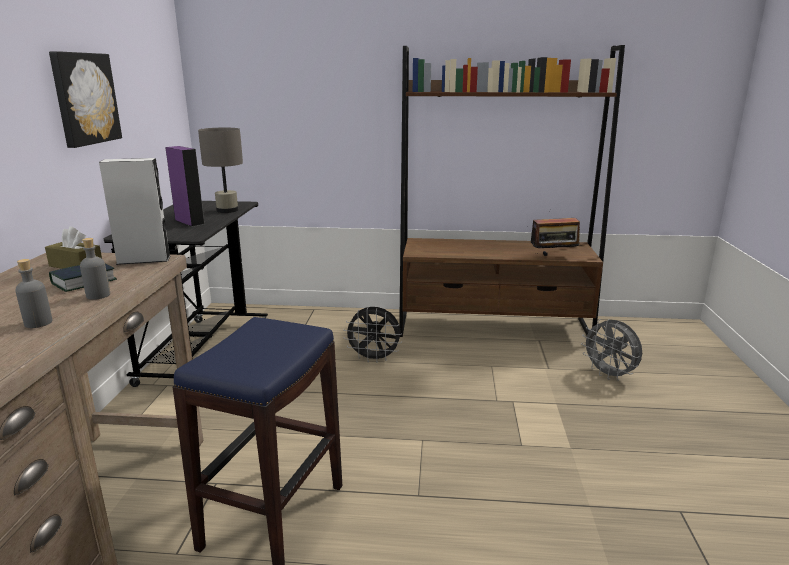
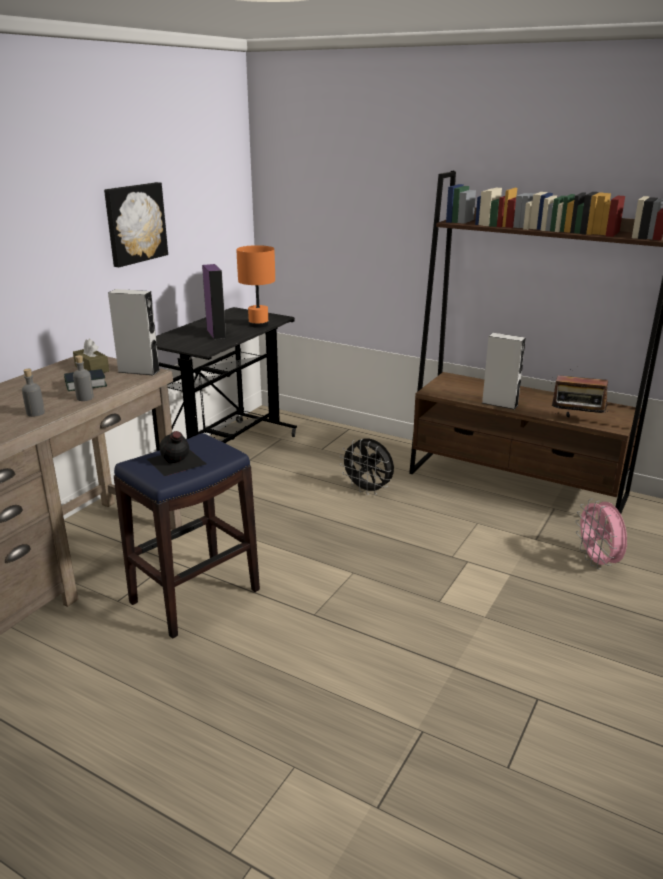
camera: 25 degrees right, 5 degrees up
grey table lamp [198,128,243,213] -> orange table lamp [237,245,275,328]
grey fan [581,319,642,381] -> pink fan [575,499,627,569]
none -> black bottle [147,431,206,476]
none -> grey speaker [482,333,526,410]

